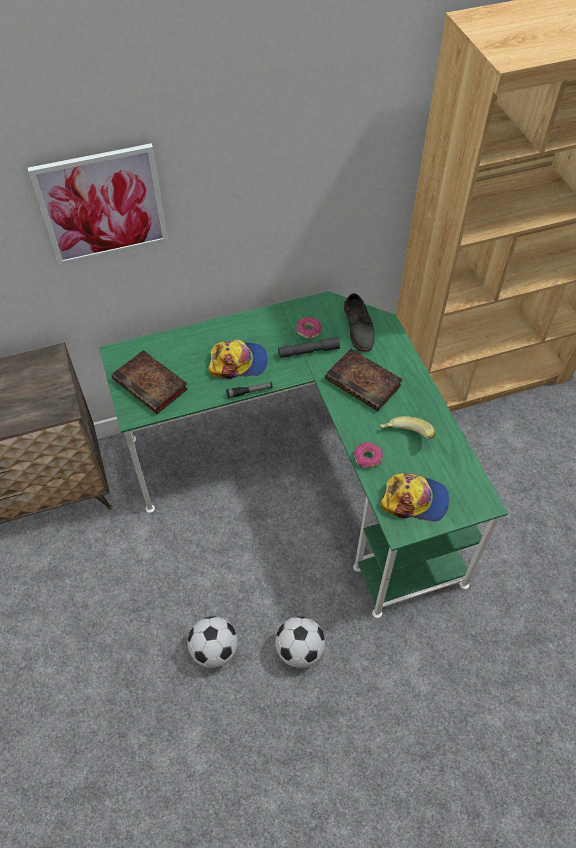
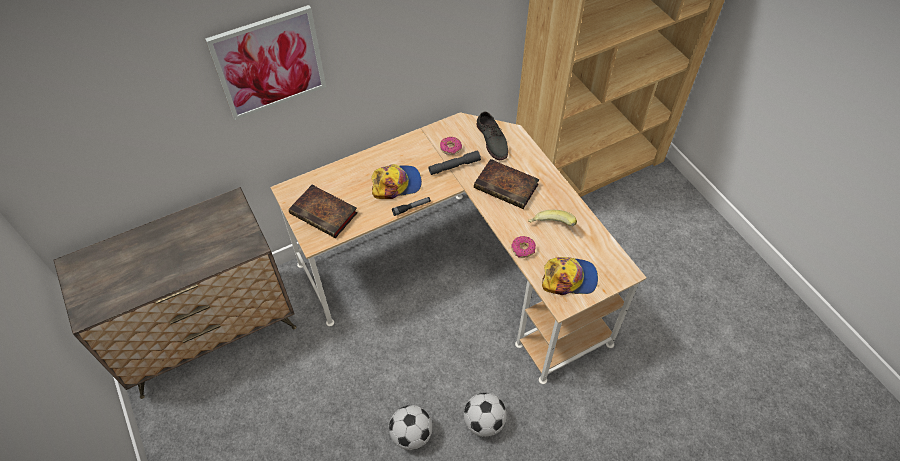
camera: 10 degrees left, 0 degrees up
green desk [99,291,508,618] -> beige desk [270,112,647,384]

